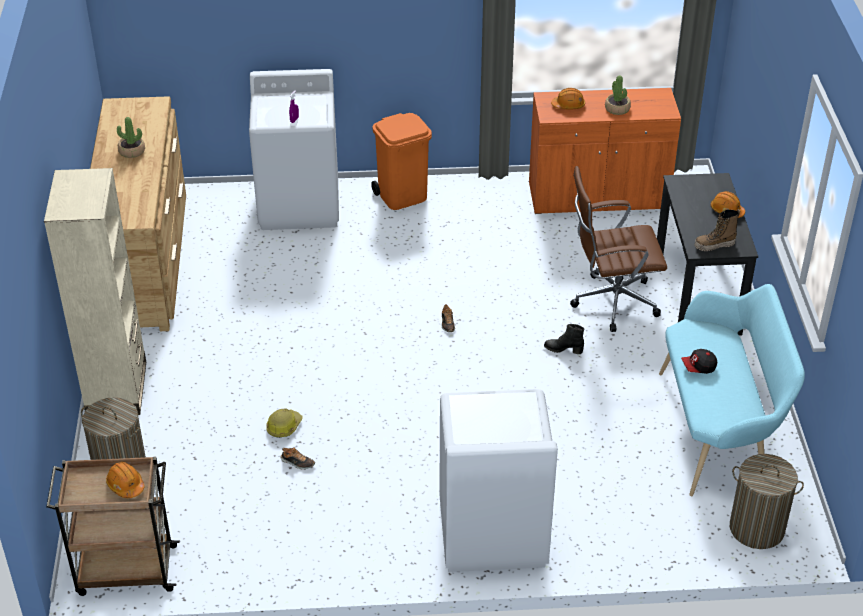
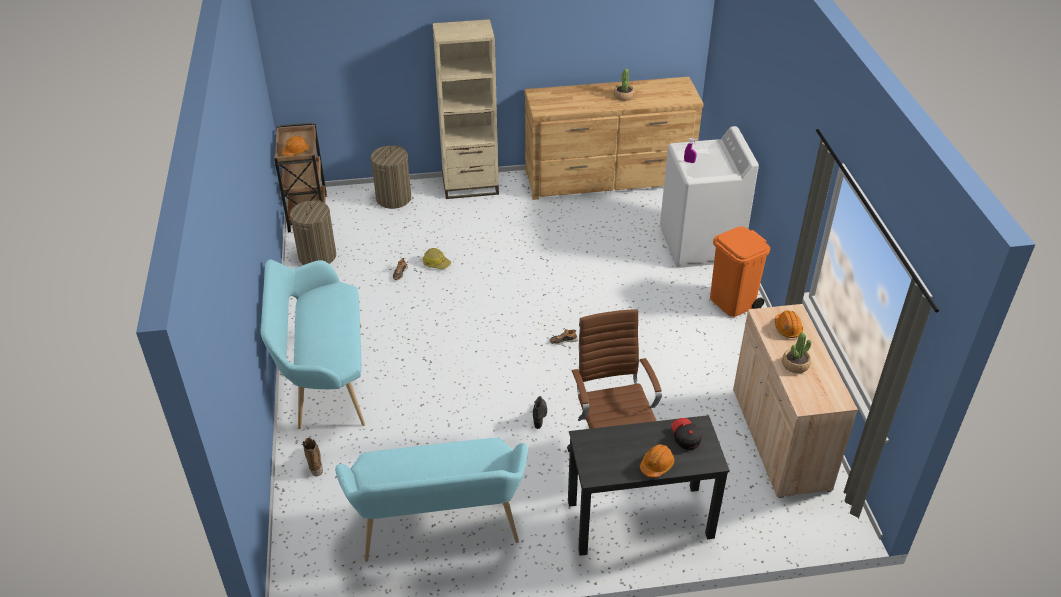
camera: 85 degrees right, 0 degrees up
white washing machine [439,389,558,572] -> turquoise bench [261,259,365,429]
orange cabinet [529,88,681,214] -> beige cabinet [733,304,858,498]
cap [681,349,717,374] -> cap moved to [671,418,702,450]
boot [694,209,740,251] -> boot moved to [301,438,323,477]
laundry basket [730,454,804,549] -> laundry basket moved to [290,200,336,265]

